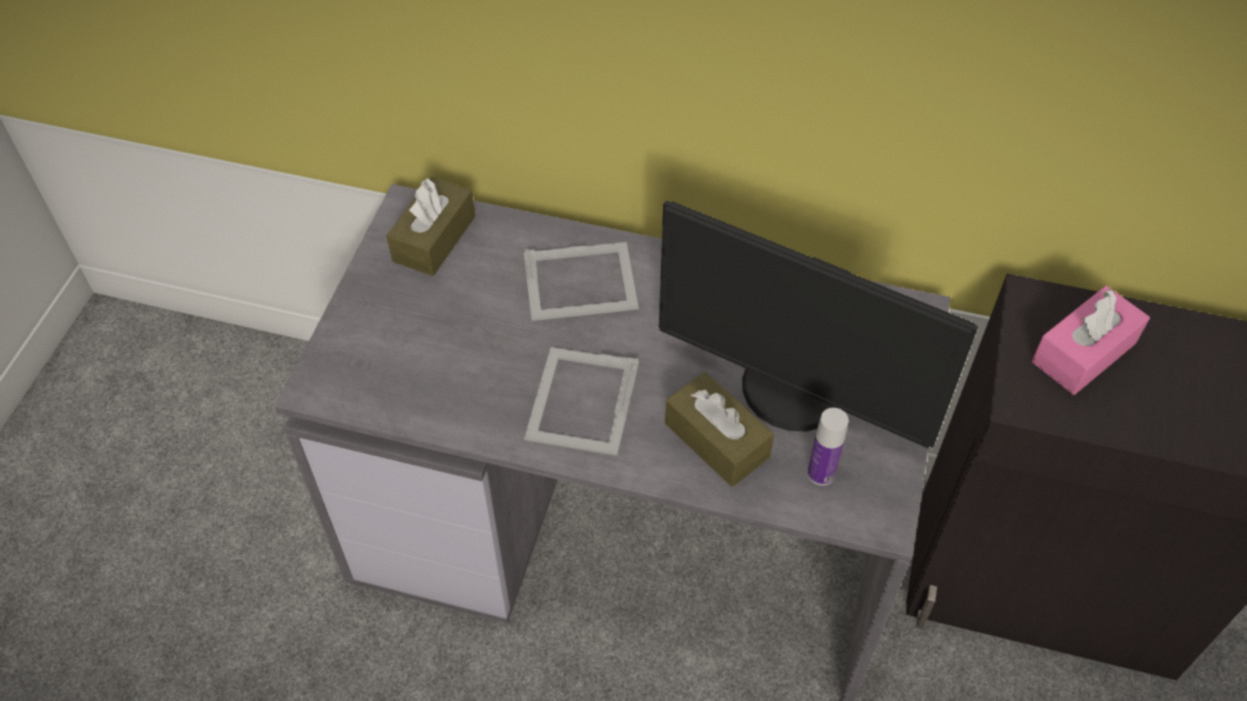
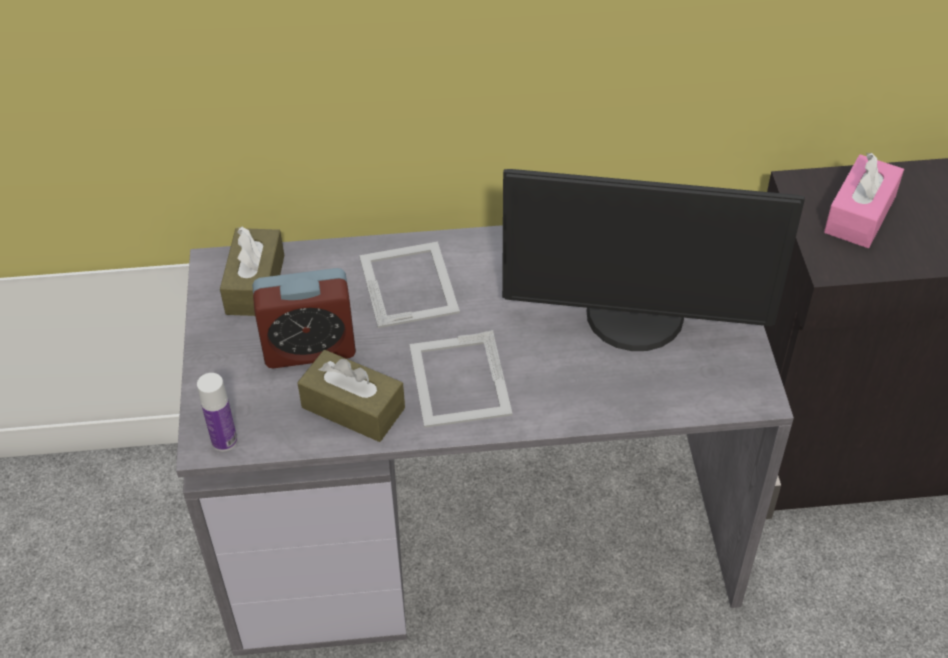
camera: 20 degrees left, 5 degrees down
picture frame [524,242,639,321] -> picture frame turned 75 degrees counterclockwise [359,242,460,328]
brown tissue box [665,372,774,487] -> brown tissue box moved to [297,350,405,442]
bottle [808,408,849,486] -> bottle moved to [197,373,238,451]
none -> alarm clock [252,268,356,368]

